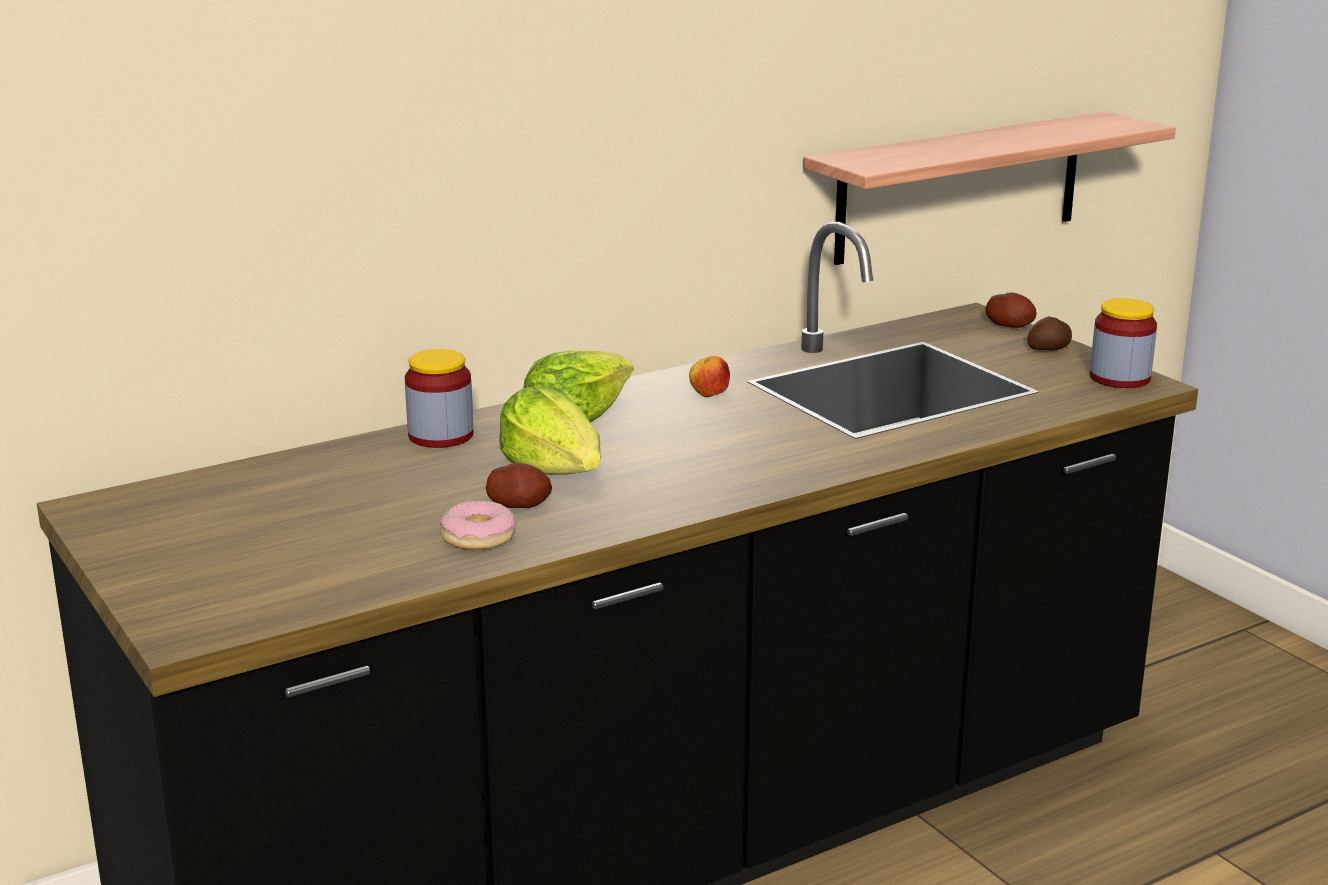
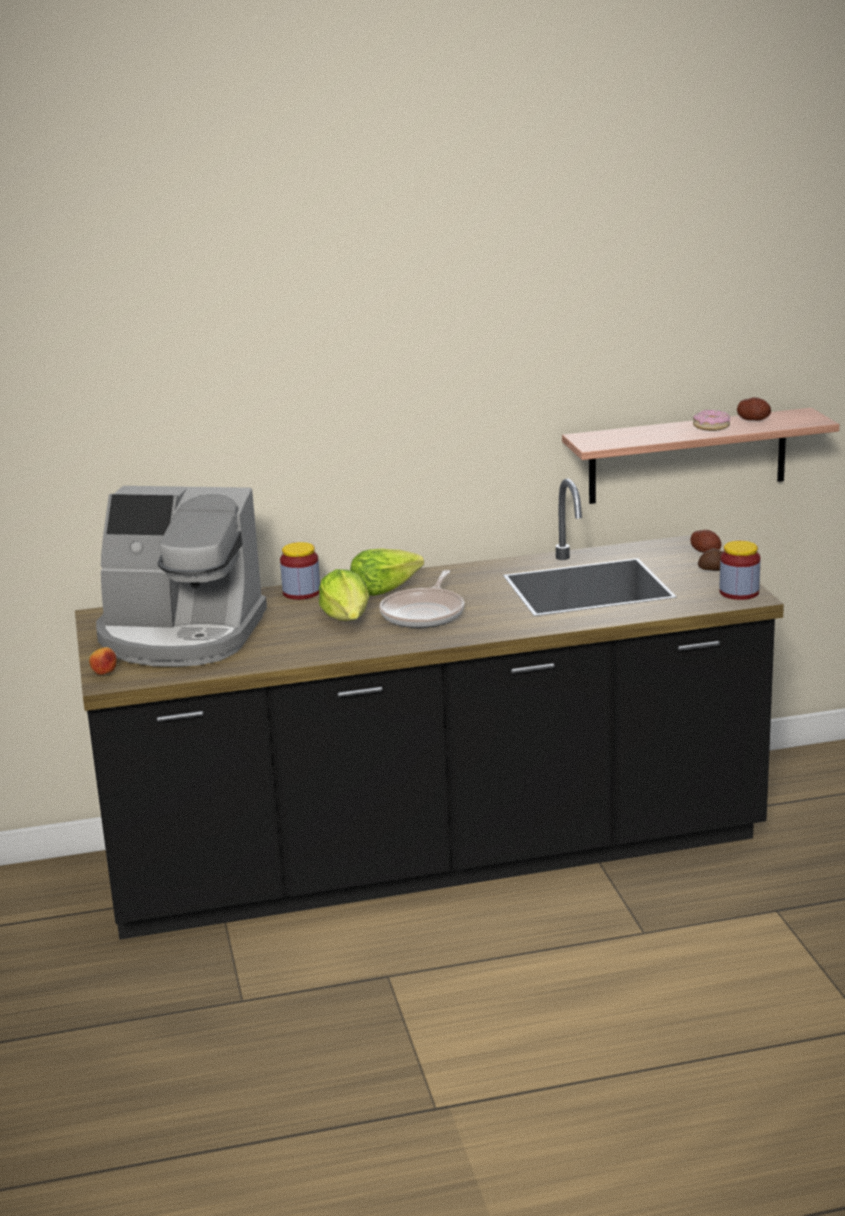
camera: 20 degrees right, 0 degrees up
donut [440,501,515,550] -> donut moved to [693,410,730,431]
potato [486,463,552,508] -> potato moved to [737,397,771,421]
apple [689,356,730,397] -> apple moved to [89,647,117,675]
none -> coffee machine [96,486,267,667]
none -> frying pan [380,570,464,628]

